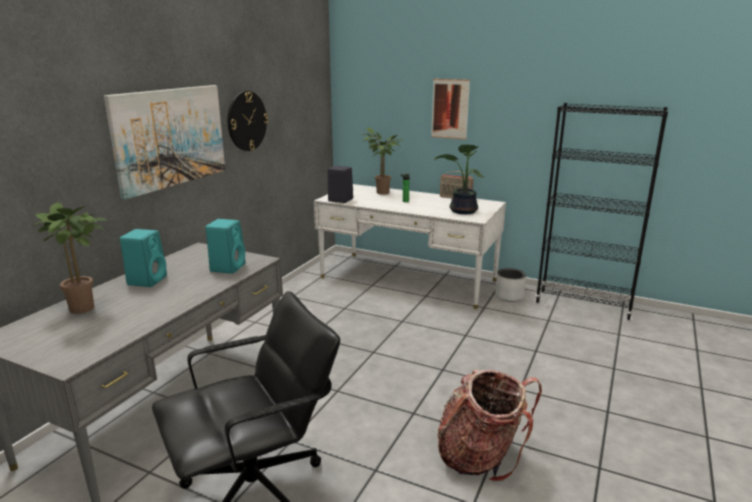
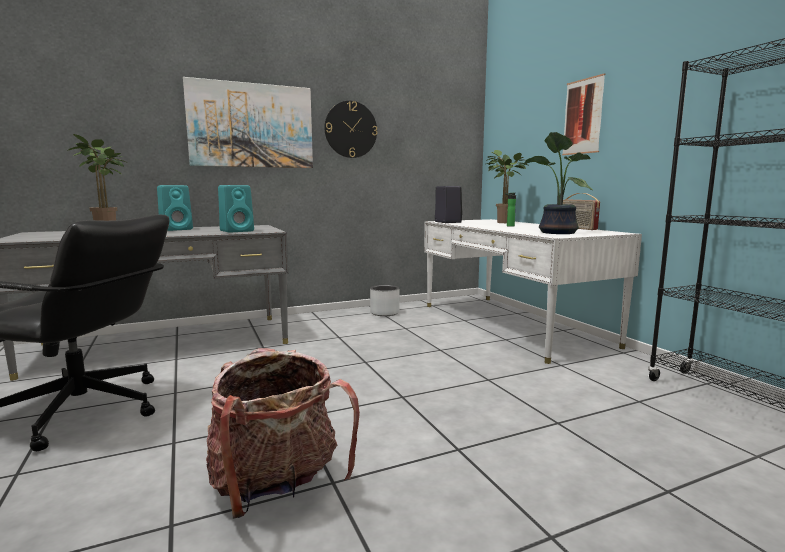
camera: 40 degrees right, 10 degrees down
grey planter [495,268,526,302] -> grey planter moved to [370,285,400,316]

